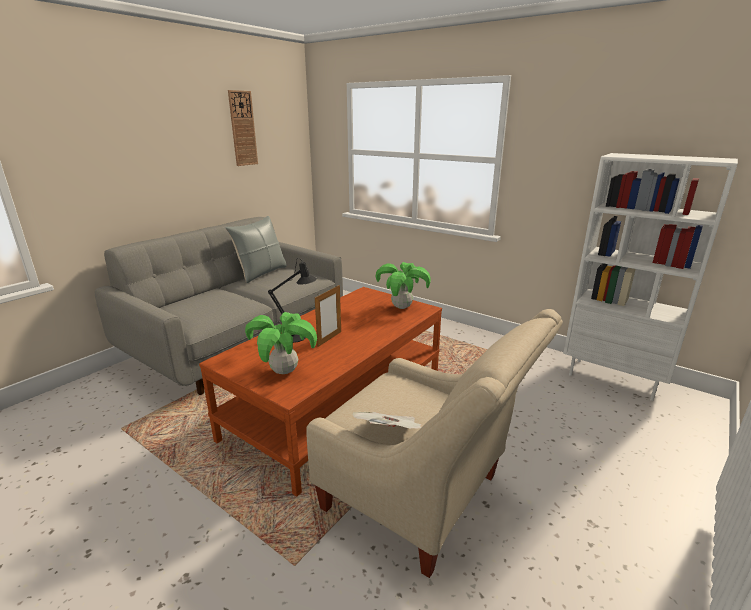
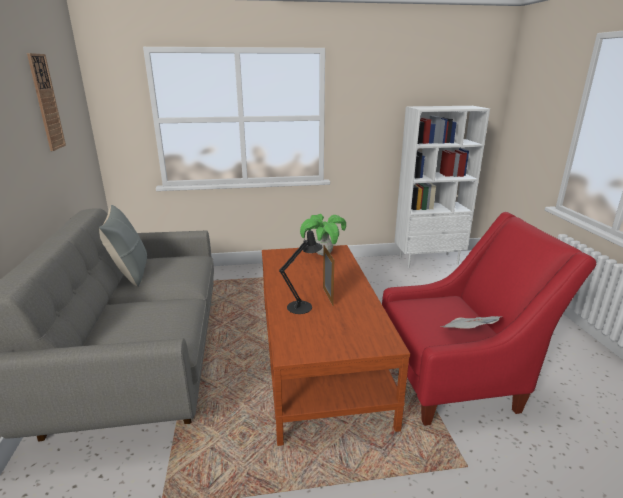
camera: 45 degrees left, 0 degrees up
potted plant [245,312,317,374] -> none
beige armchair [306,309,563,578] -> red armchair [382,212,597,426]

